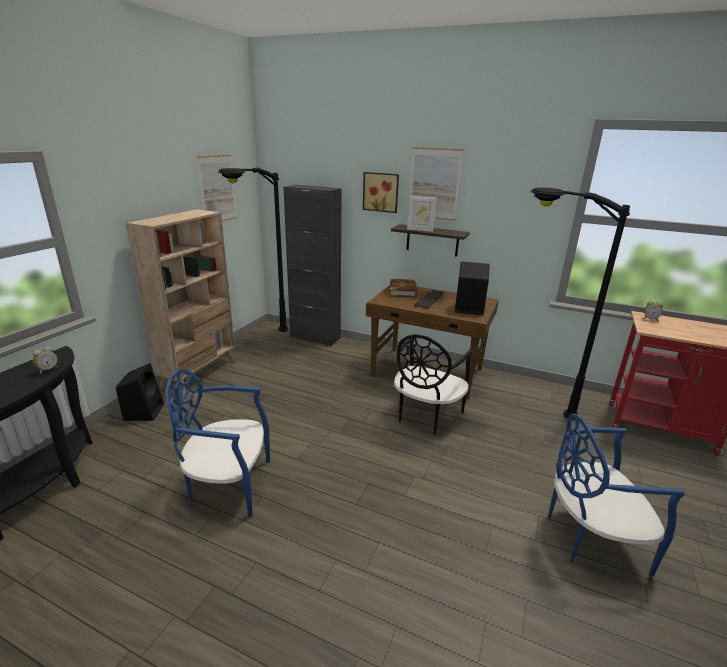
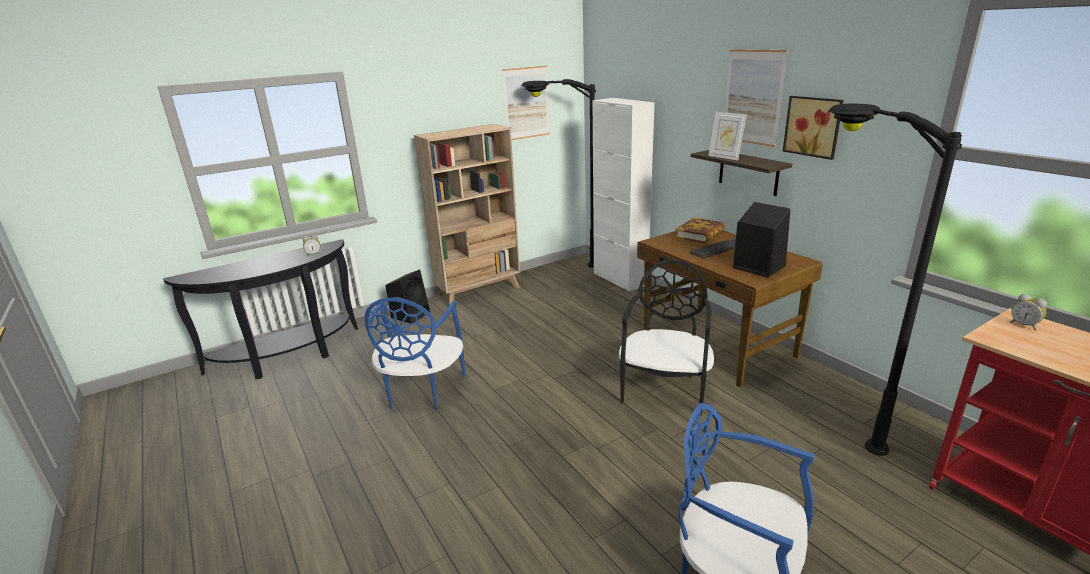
camera: 35 degrees right, 0 degrees up
blue chair [165,369,270,517] -> blue chair turned 120 degrees counterclockwise [364,297,465,411]
black cabinet [283,185,342,346] -> white cabinet [593,98,654,292]
picture [363,172,399,213] -> picture moved to [783,96,844,160]
black chair [394,334,472,435] -> black chair turned 135 degrees clockwise [619,259,714,415]

